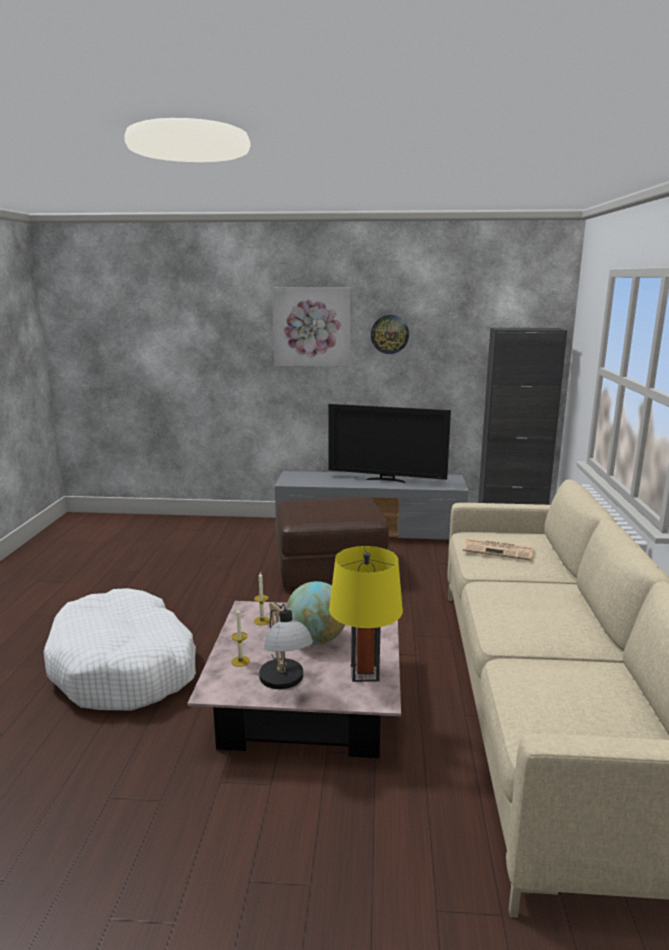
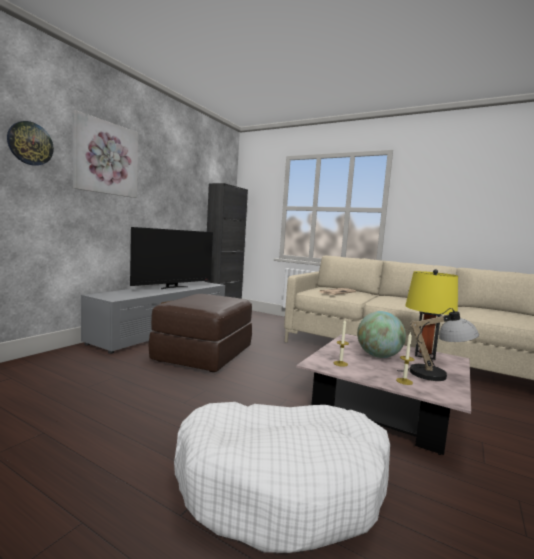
camera: 65 degrees left, 10 degrees down
wall clock [371,315,409,354] -> wall clock moved to [7,121,54,166]

